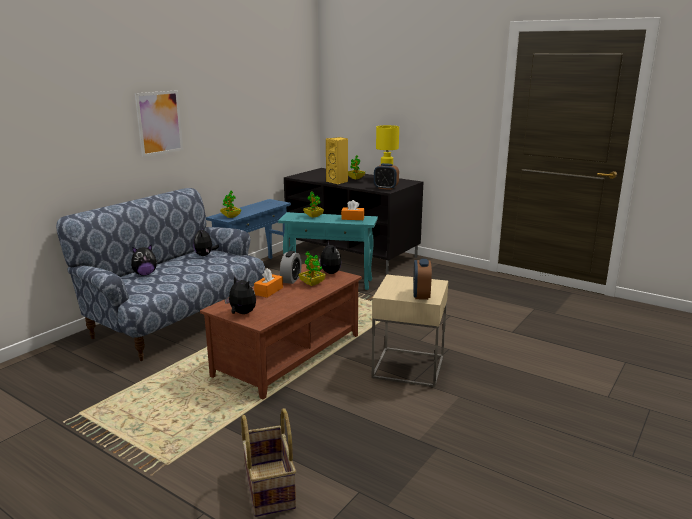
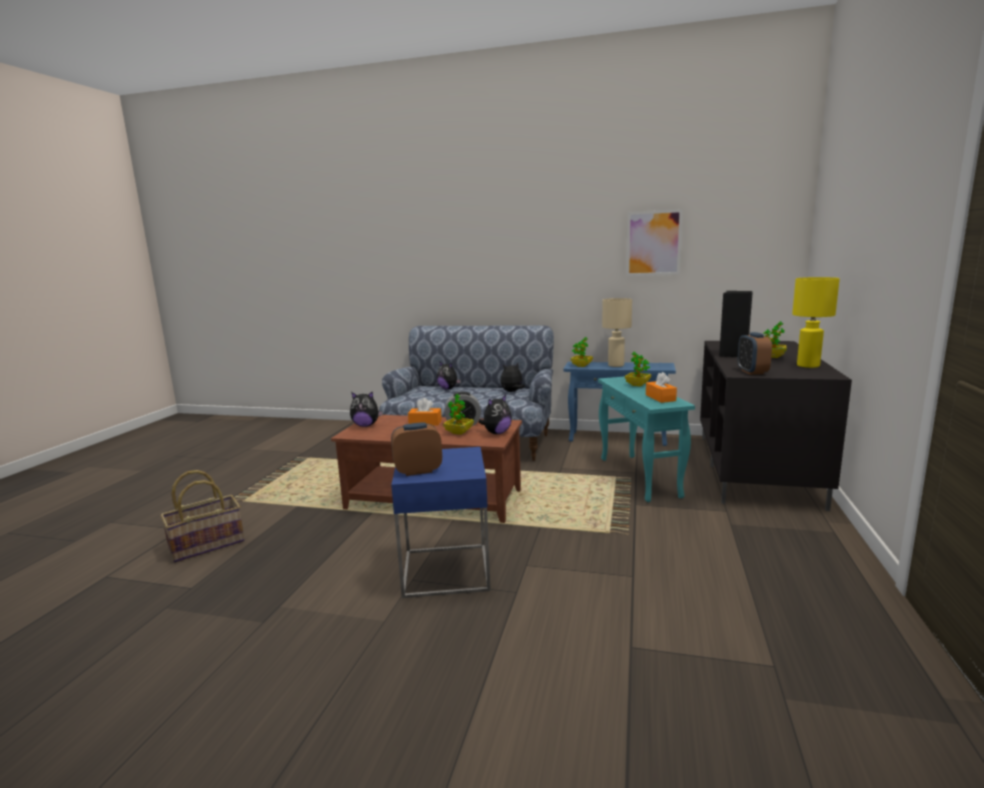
camera: 70 degrees right, 5 degrees down
picture [135,90,183,157] -> picture moved to [626,209,683,276]
plush toy [225,276,256,314] -> plush toy turned 75 degrees clockwise [350,391,383,427]
yellow speaker [326,137,348,184] -> black speaker [719,291,753,357]
beige side table [372,275,448,387] -> blue side table [391,447,491,598]
none -> beige table lamp [602,298,632,367]

